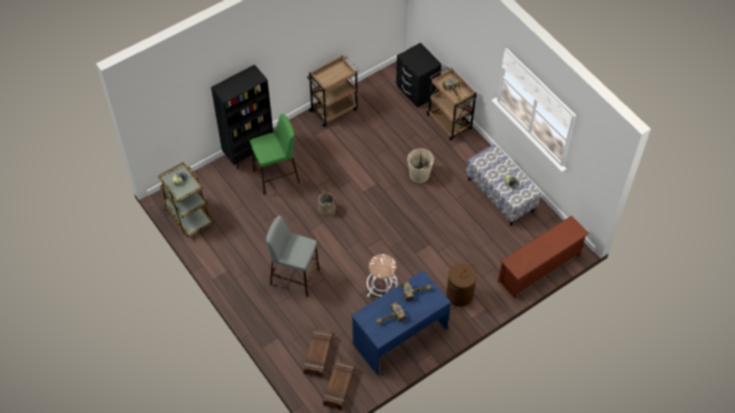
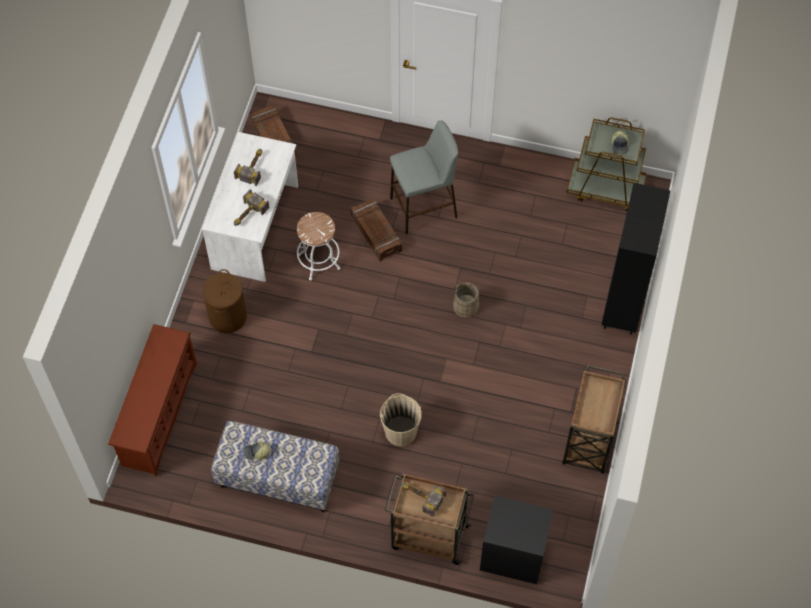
camera: 140 degrees right, 5 degrees up
green stool [250,114,300,195] -> none
crate [303,328,333,378] -> crate moved to [350,198,402,261]
blue desk [351,270,451,375] -> white desk [202,132,298,282]

